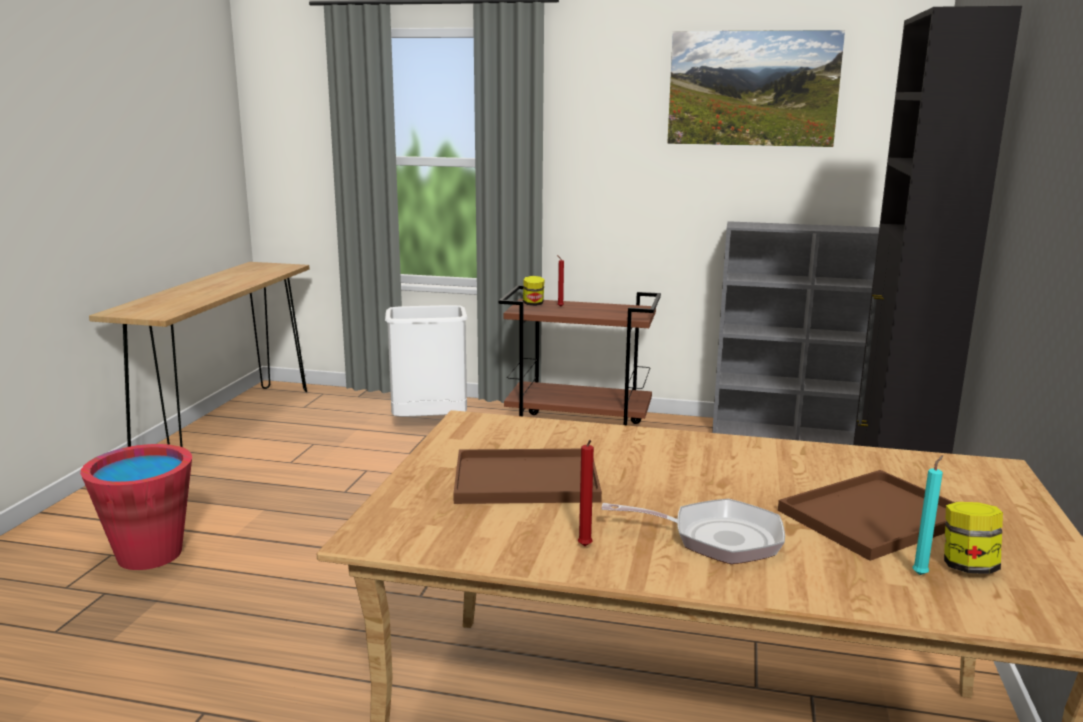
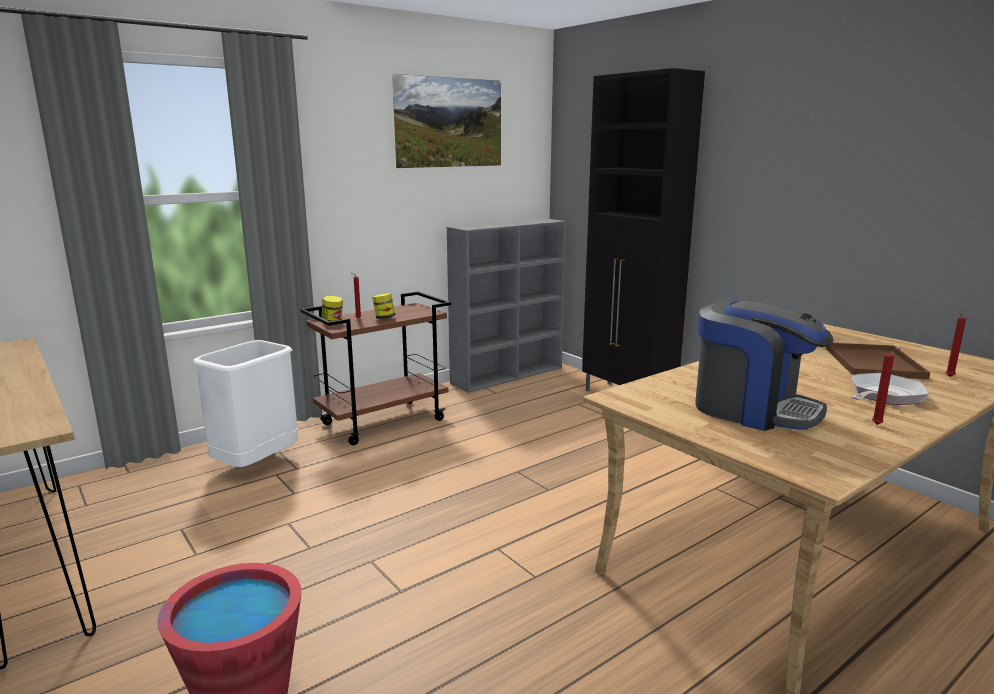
camera: 50 degrees left, 0 degrees up
brown tray [453,449,602,504] -> coffee machine [695,301,834,431]
turquoise candle [912,455,943,575] -> red candle [946,309,966,377]
jar [944,502,1003,574] -> jar moved to [372,293,395,319]

